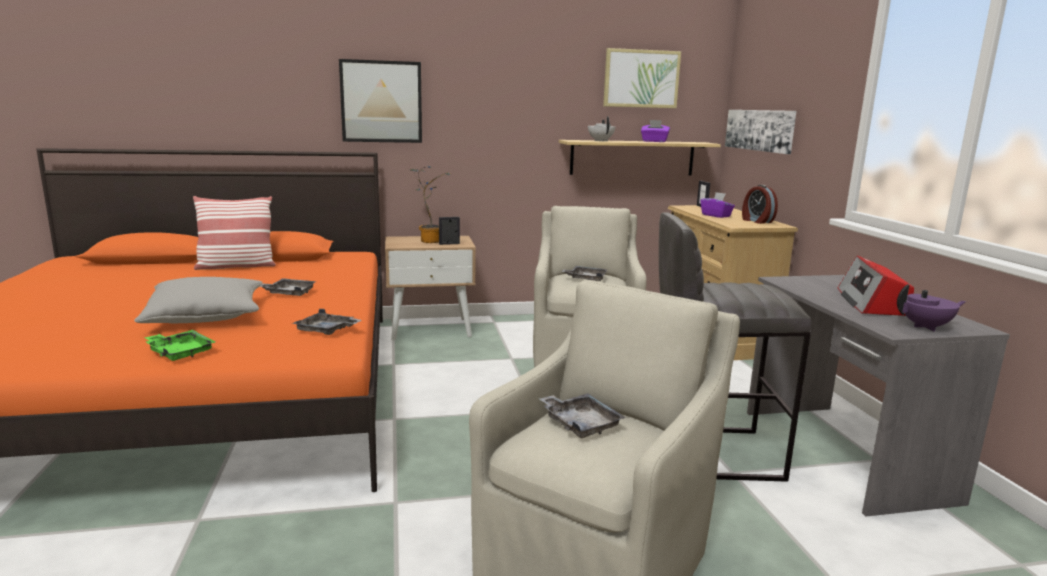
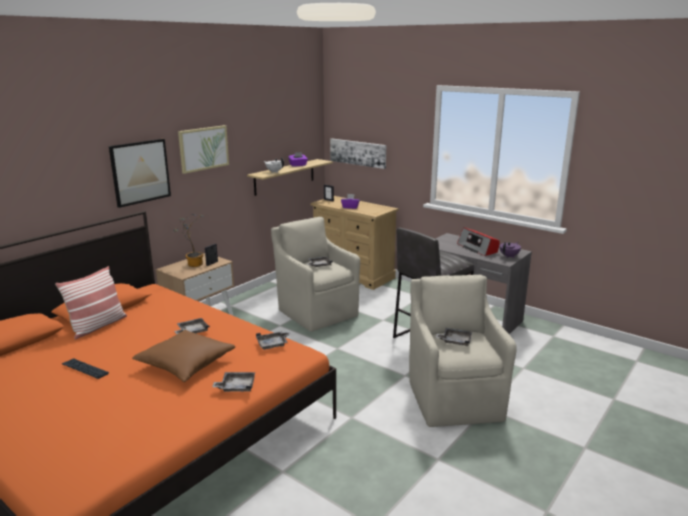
camera: 40 degrees left, 5 degrees up
grey pillow [134,277,263,324] -> brown pillow [132,330,236,382]
green tray [144,330,215,361] -> grey tray [212,372,255,392]
picture [603,48,681,108] -> picture moved to [178,125,229,174]
alarm clock [742,185,778,224] -> none
none -> keyboard [62,358,109,379]

